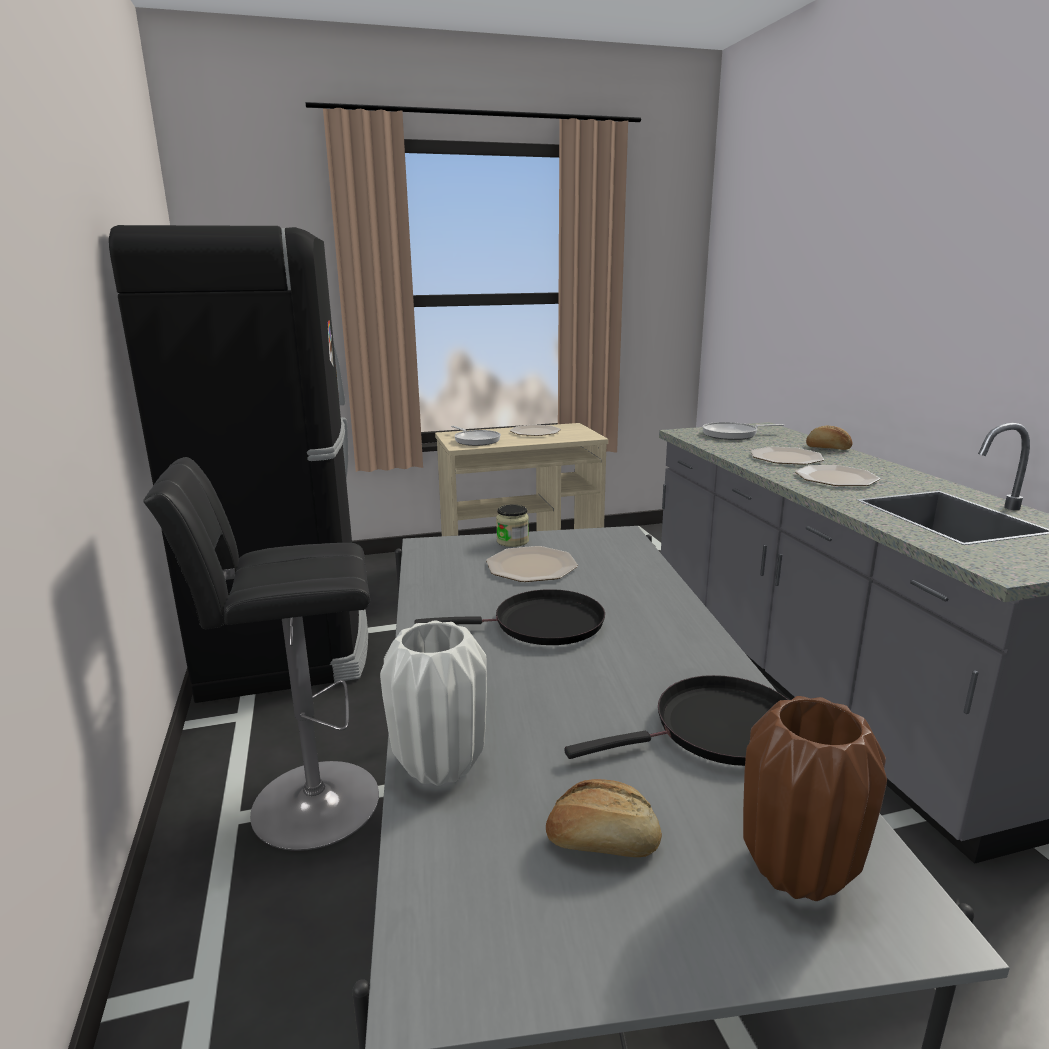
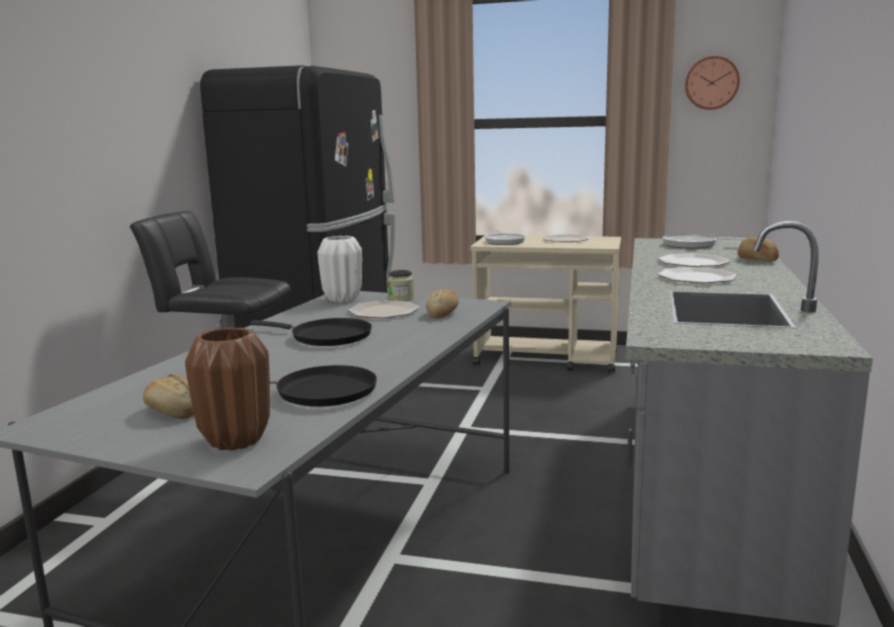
camera: 30 degrees right, 5 degrees down
white vase [380,620,487,786] -> white vase moved to [318,236,362,302]
none -> bread [426,289,459,318]
none -> wall clock [685,56,740,110]

